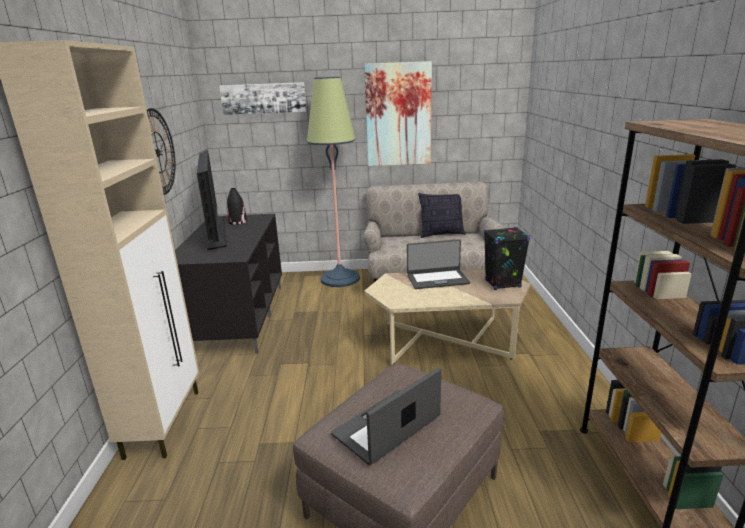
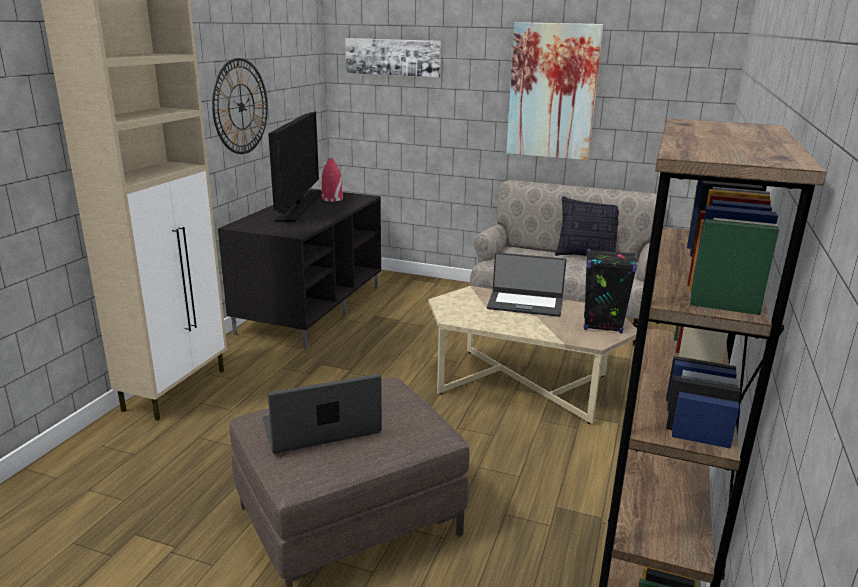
camera: 20 degrees right, 0 degrees up
black vase [226,188,247,225] -> red vase [321,158,343,202]
floor lamp [307,77,360,287] -> none

